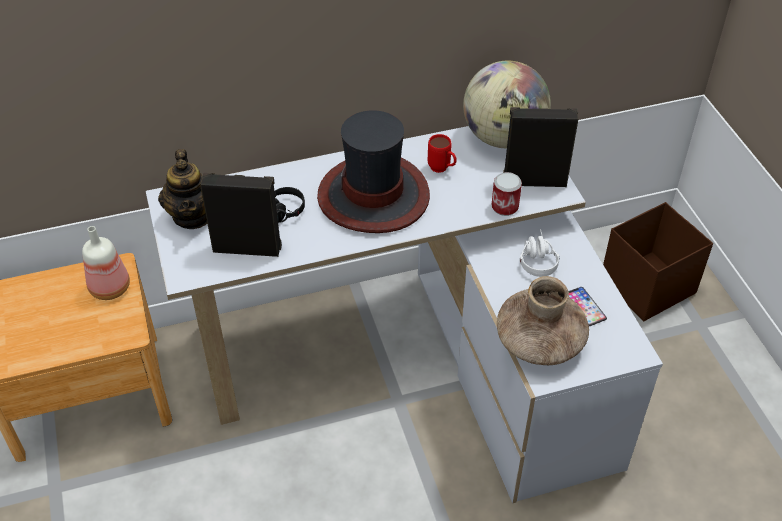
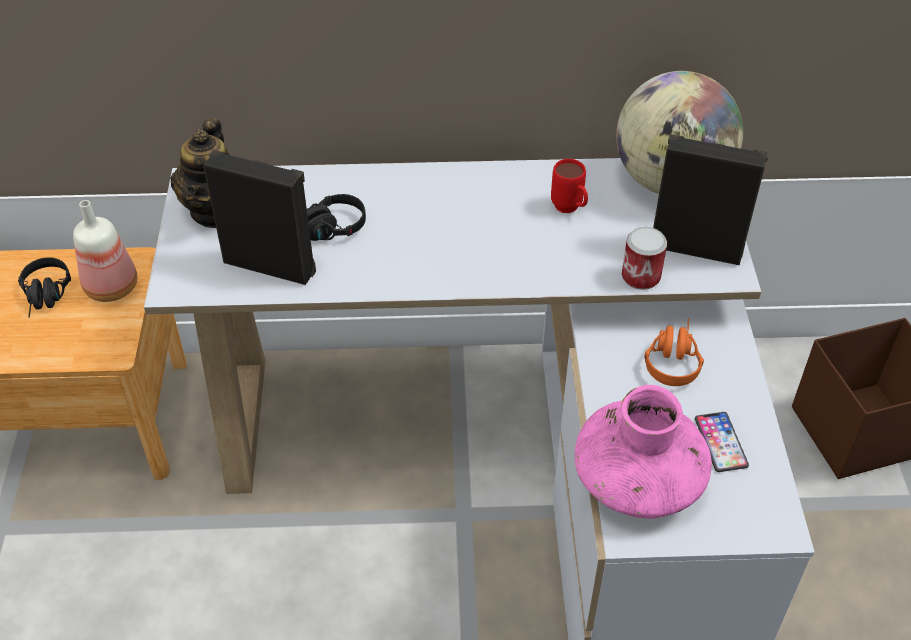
camera: 15 degrees right, 0 degrees up
hat [317,111,430,233] -> none
brown vase [497,276,589,365] -> pink vase [575,385,712,518]
white headphones [519,229,559,277] -> orange headphones [644,318,704,386]
none -> black headphones [18,257,71,318]

